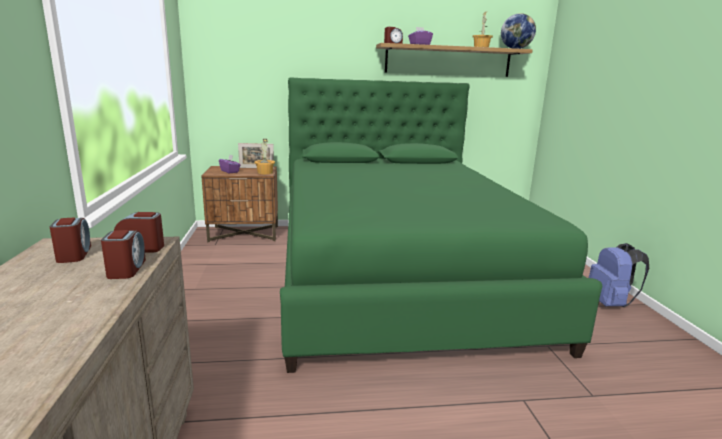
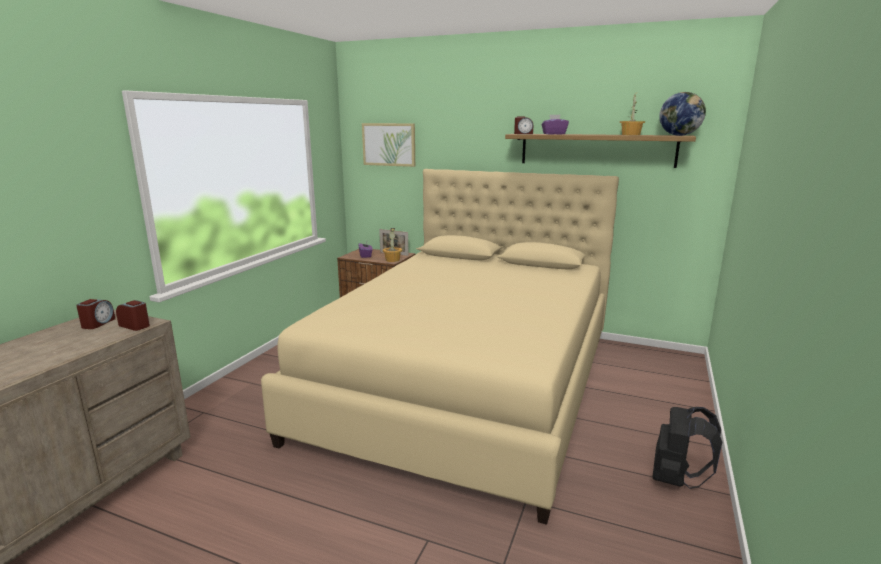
camera: 30 degrees right, 0 degrees up
alarm clock [101,230,146,279] -> none
green bed [280,78,602,373] -> beige bed [261,169,619,525]
blue backpack [589,243,649,307] -> black backpack [653,407,722,489]
none -> picture [362,123,415,167]

